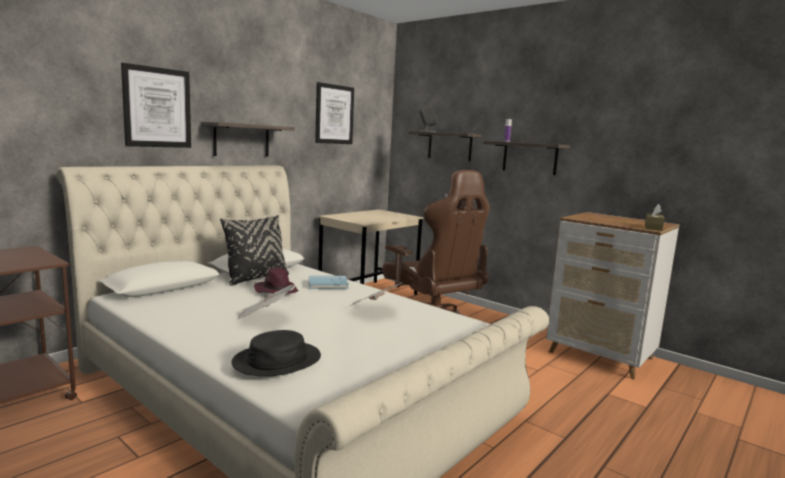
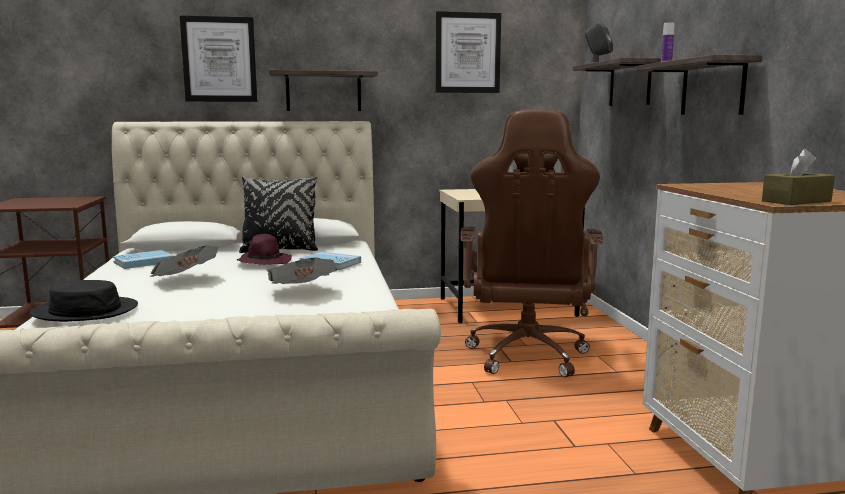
camera: 40 degrees right, 0 degrees up
none -> blue book [113,250,174,269]

